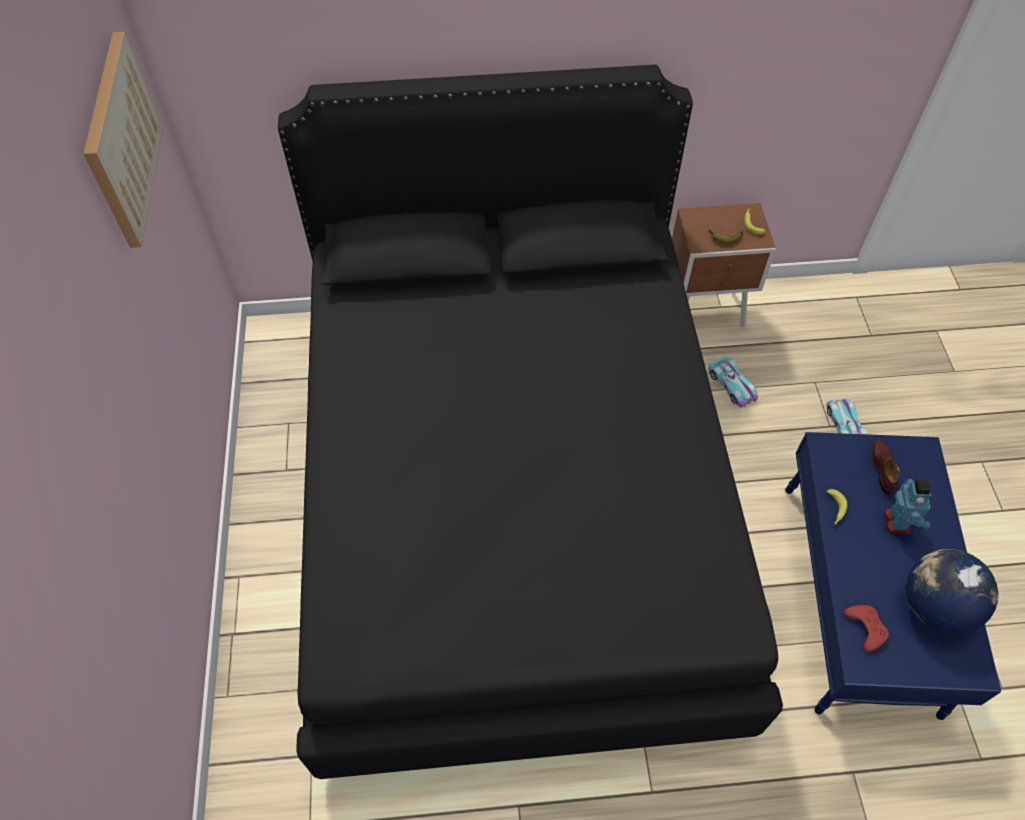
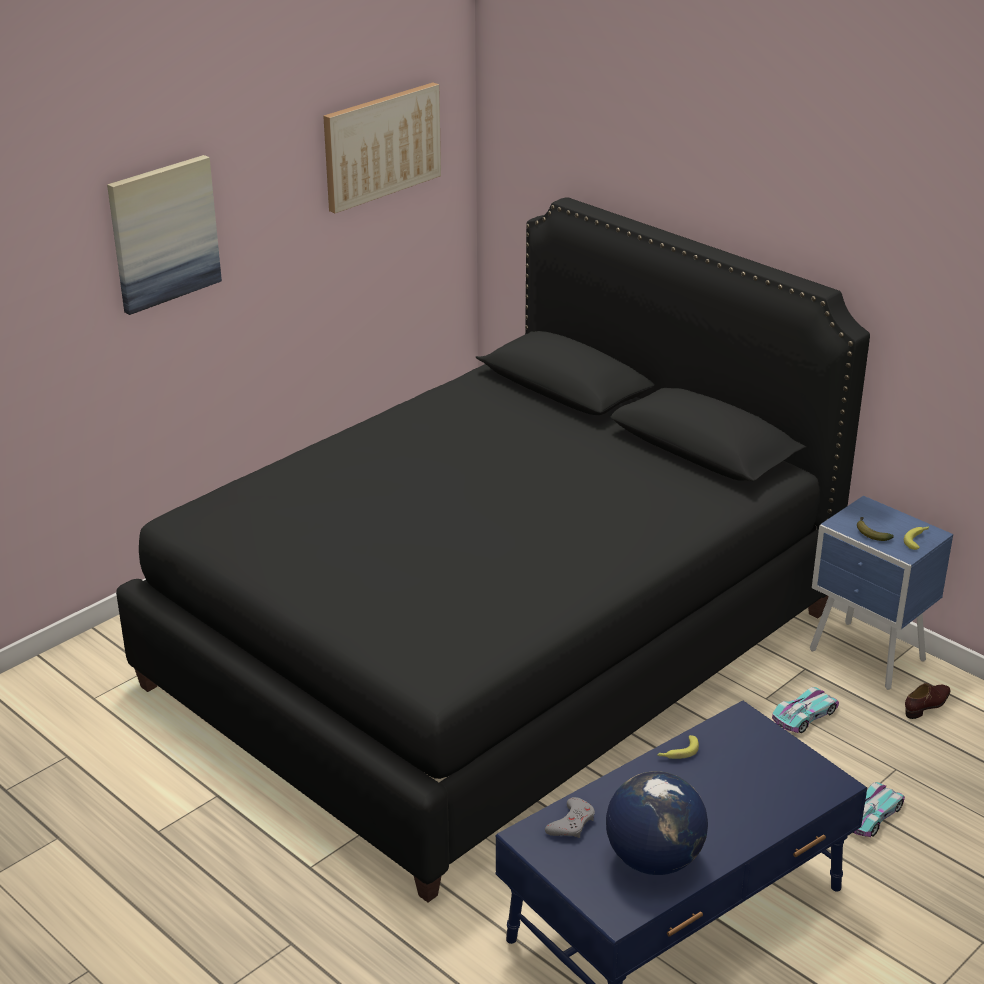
camera: 50 degrees right, 25 degrees down
brown nightstand [672,203,776,328] -> blue nightstand [810,496,953,690]
toy car [709,357,758,407] -> toy car turned 150 degrees counterclockwise [772,687,839,733]
red game controller [844,605,889,652] -> grey game controller [545,797,595,838]
brown shoe [871,440,900,495] -> brown shoe moved to [905,683,951,719]
toy robot [884,479,931,534] -> none
none -> picture [107,155,222,315]

